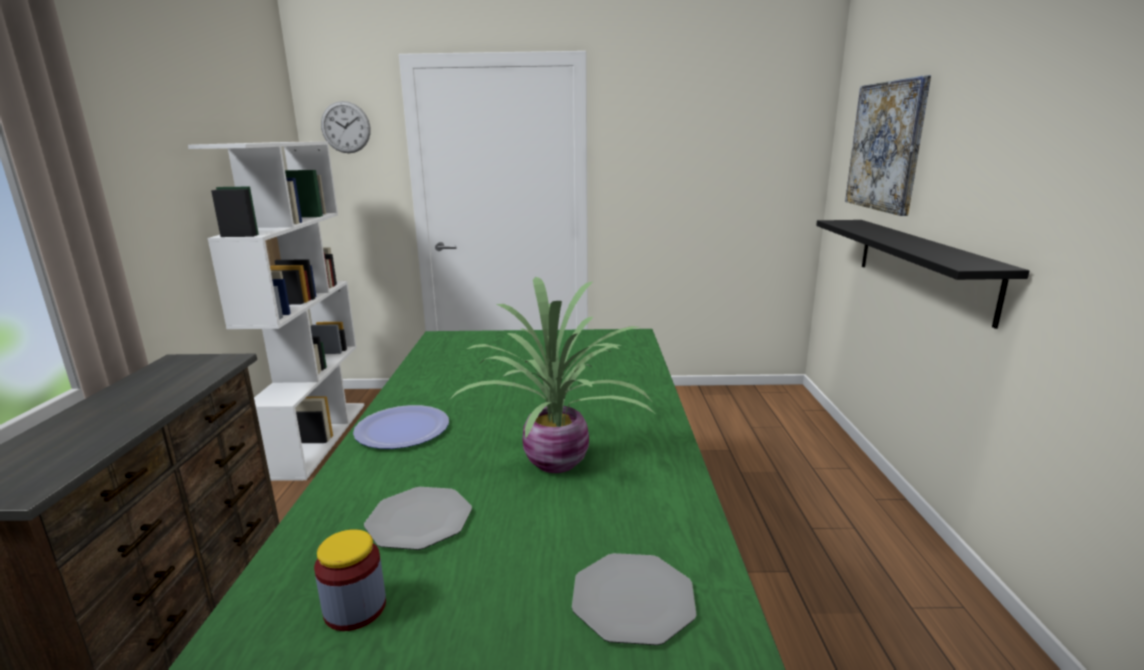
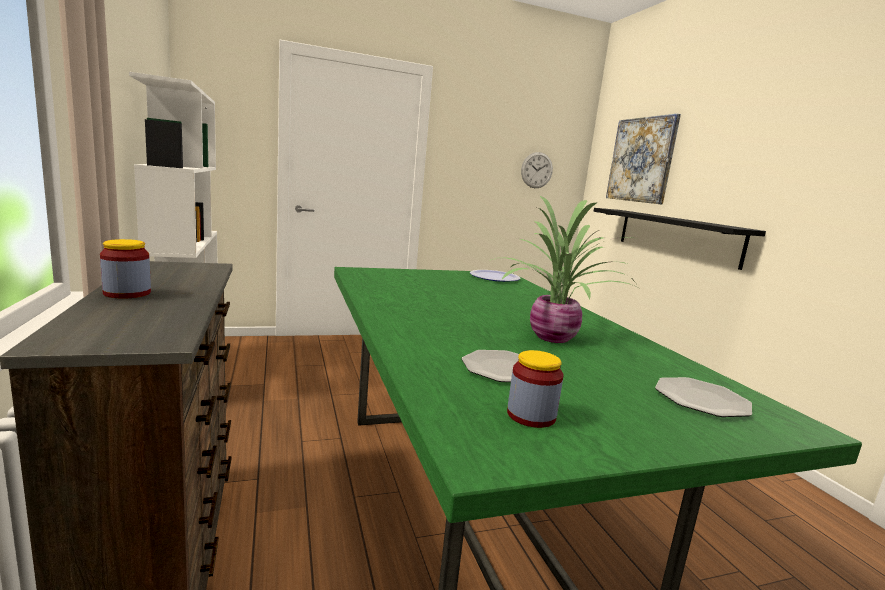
camera: 20 degrees left, 5 degrees down
wall clock [321,101,371,153] -> wall clock moved to [521,152,553,188]
plate [353,405,449,449] -> plate moved to [470,270,520,282]
none -> jar [100,239,151,299]

